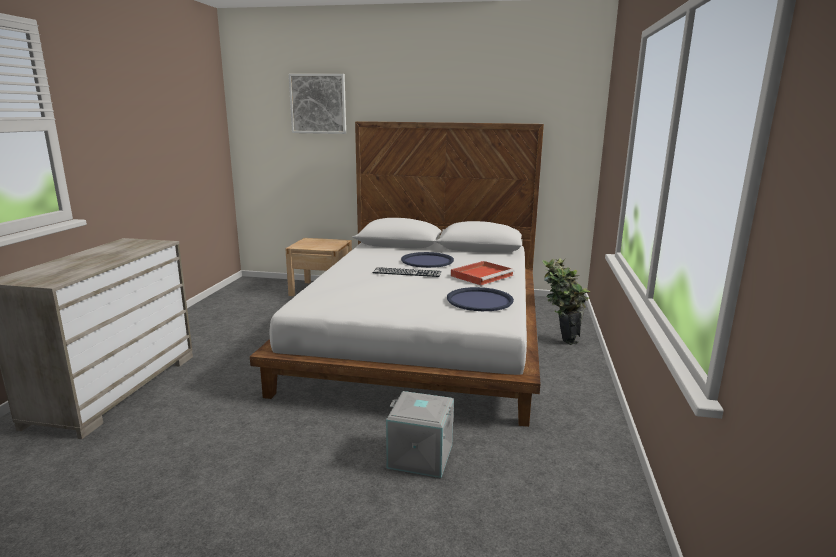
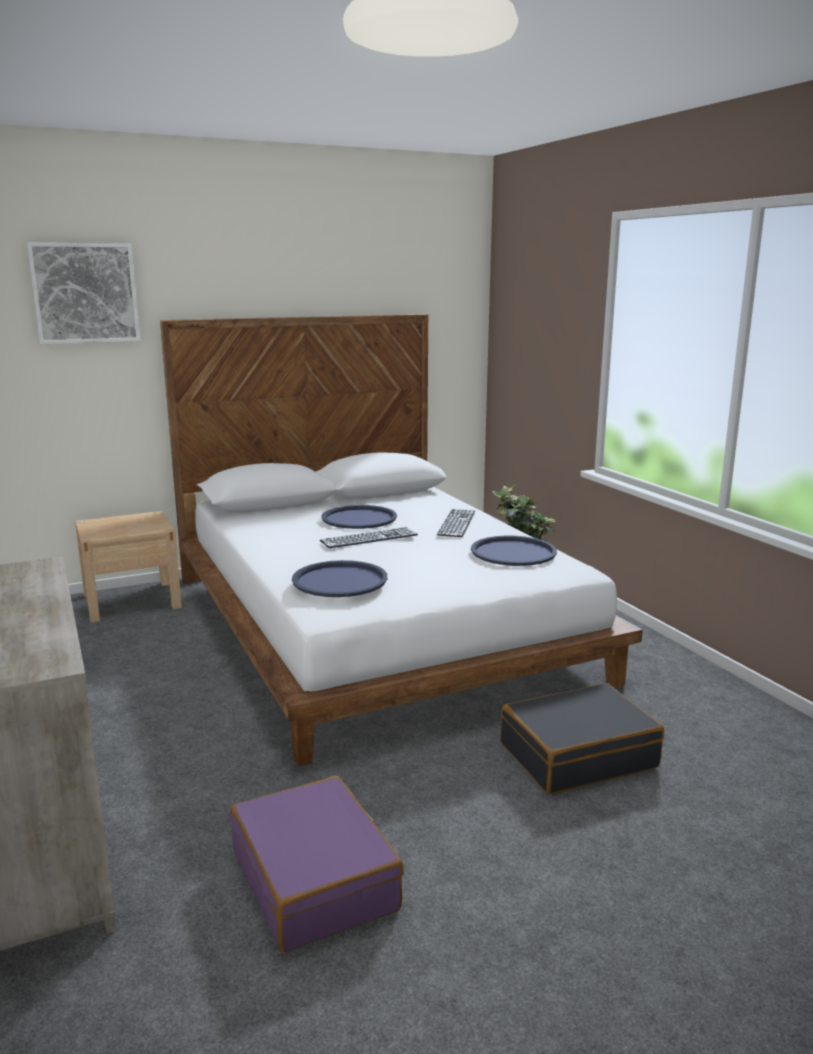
camera: 35 degrees left, 0 degrees up
grey storage box [386,391,454,478] -> black suitcase [501,683,664,794]
red tray [451,261,514,285] -> keyboard [437,509,475,537]
none -> purple suitcase [230,776,404,952]
none -> blue tray [292,560,387,597]

